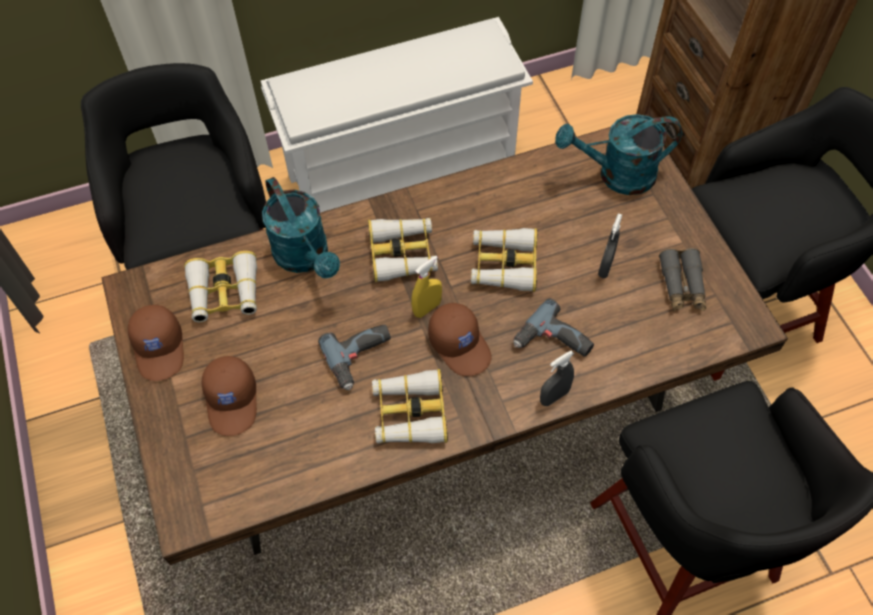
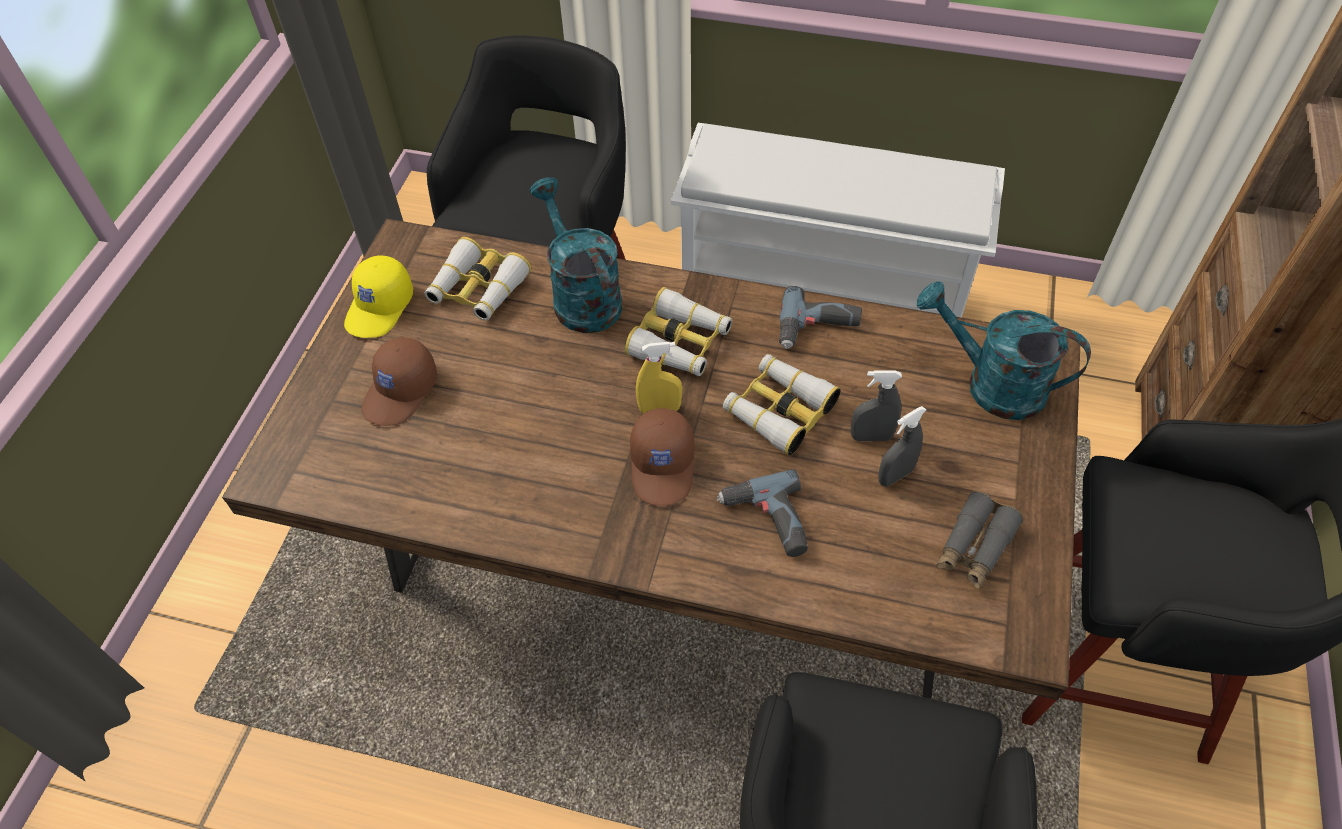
camera: 35 degrees right, 5 degrees down
brown cap [128,305,184,381] -> yellow cap [344,255,413,338]
turquoise watering can [262,177,340,278] -> turquoise watering can turned 150 degrees clockwise [530,177,622,333]
power drill [318,324,391,390] -> power drill moved to [779,286,862,349]
binoculars [372,369,448,444] -> none
grey spray bottle [540,351,574,406] -> grey spray bottle moved to [851,370,902,441]

